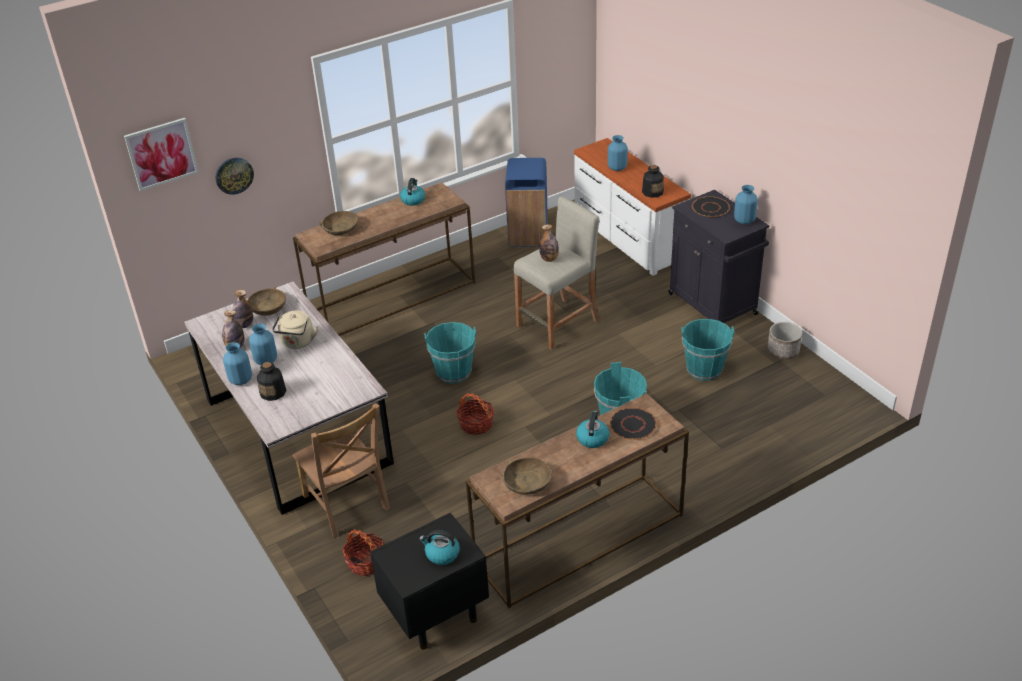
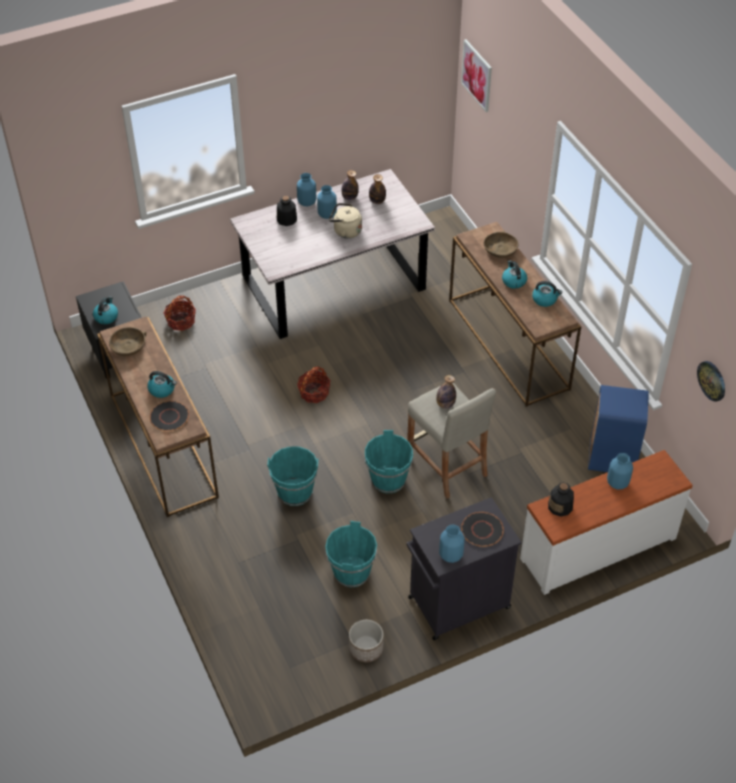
camera: 95 degrees right, 10 degrees up
wall clock [215,158,254,195] -> wall clock moved to [697,361,725,402]
brown bowl [247,287,286,316] -> none
brown chair [292,403,390,538] -> none
turquoise bucket [424,322,476,384] -> turquoise bucket moved to [365,430,413,493]
none -> kettle [502,261,527,289]

